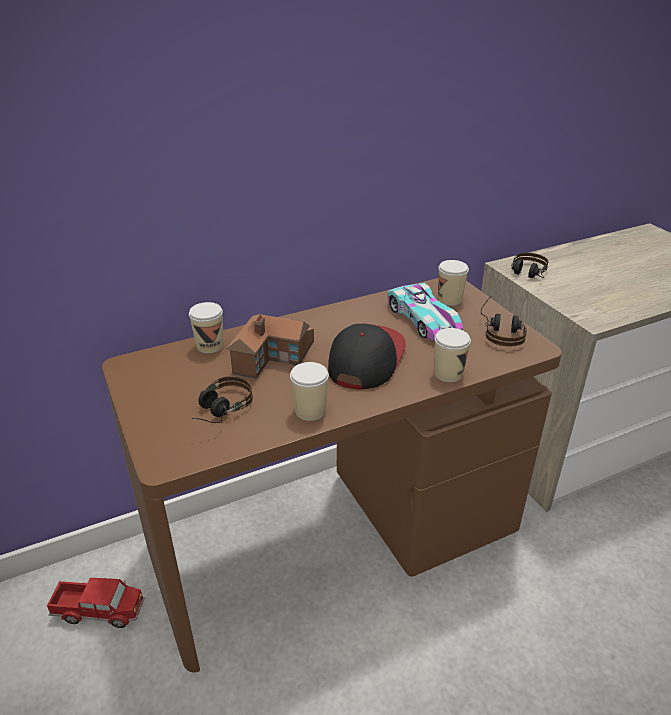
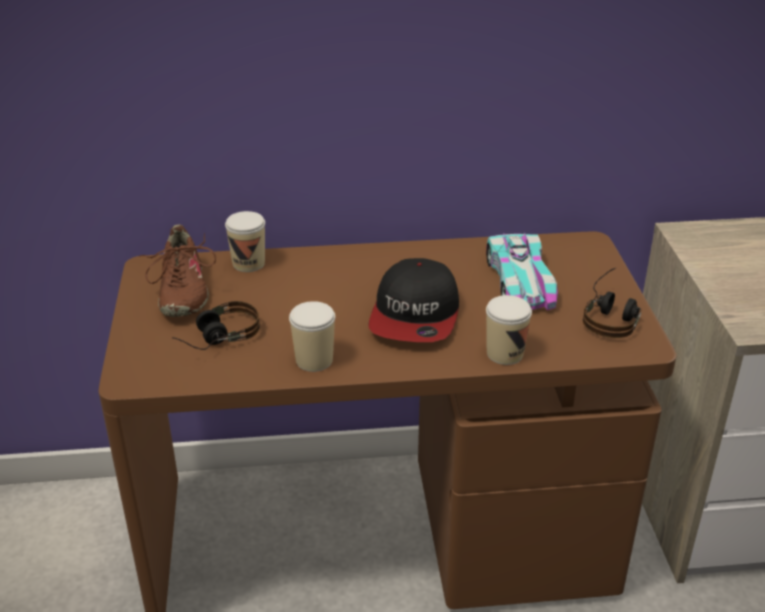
camera: 20 degrees right, 0 degrees up
toy truck [47,578,145,628] -> none
toy house [227,314,314,379] -> none
cap [328,324,406,390] -> cap turned 150 degrees clockwise [368,258,459,342]
cup [438,260,469,305] -> none
headphones [511,252,549,278] -> none
none -> brown shoe [139,224,216,317]

